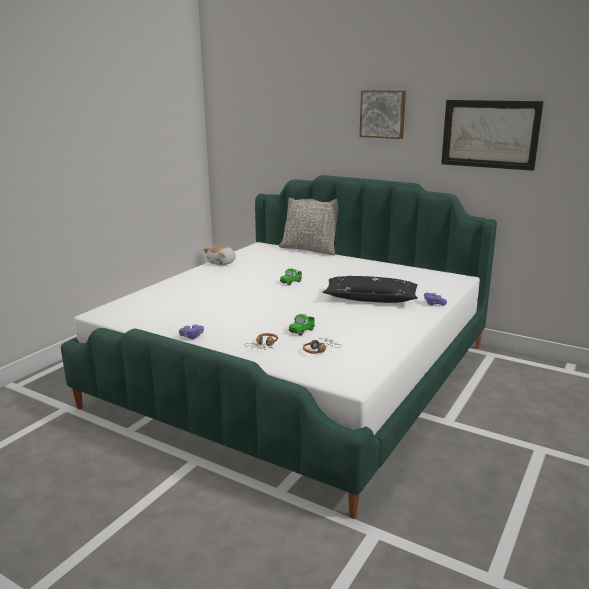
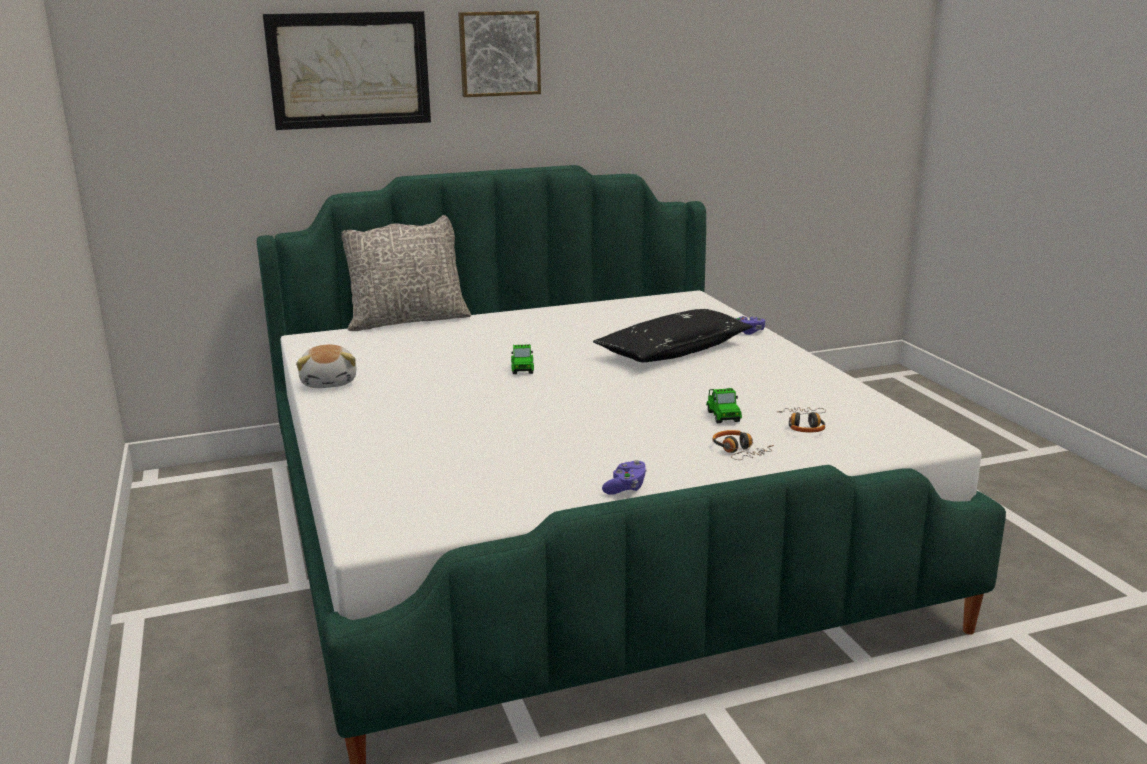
camera: 50 degrees left, 0 degrees up
picture [441,100,544,171] -> picture moved to [263,11,431,130]

